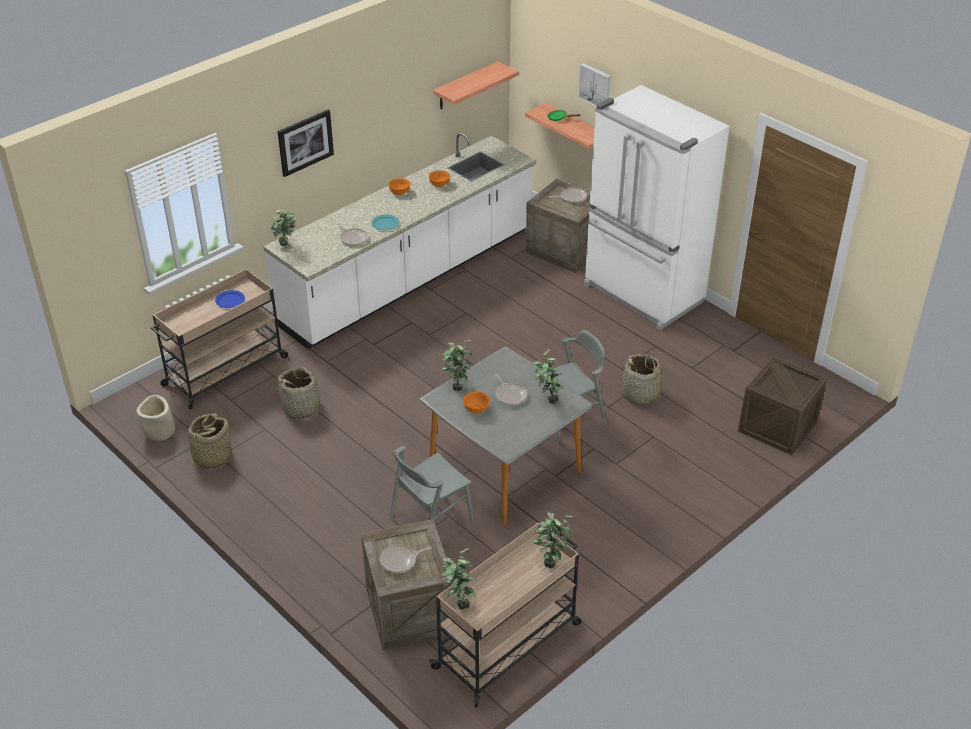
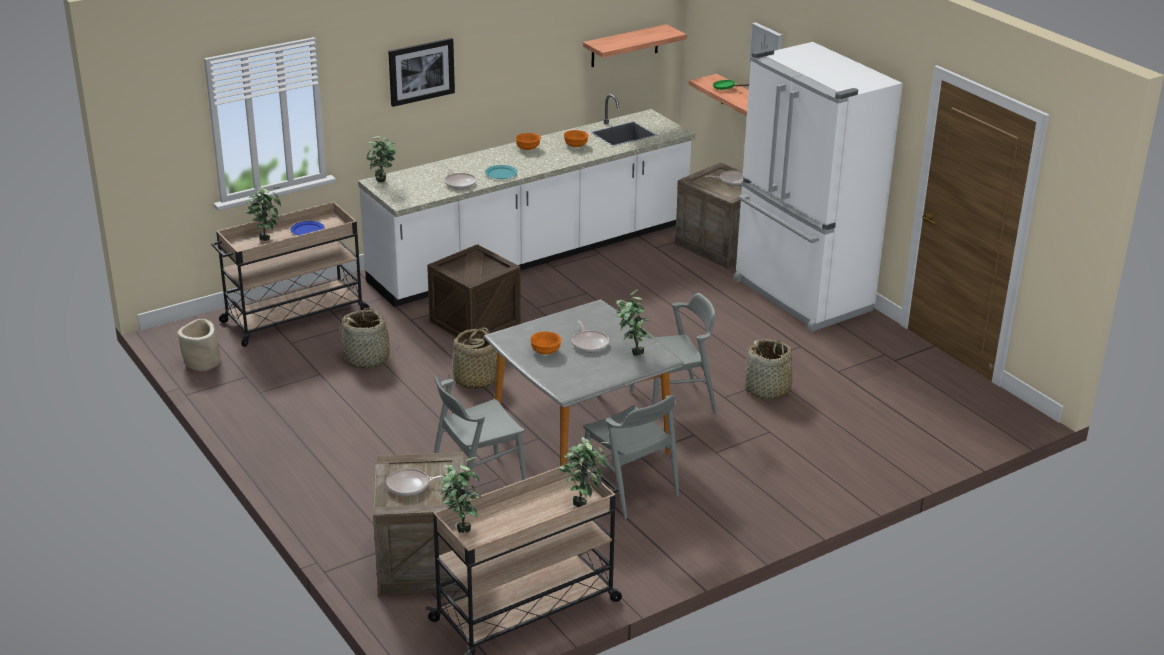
camera: 10 degrees right, 10 degrees down
basket [188,413,231,468] -> basket moved to [448,328,497,389]
potted plant [442,340,472,391] -> potted plant moved to [245,187,281,241]
crate [738,356,827,455] -> crate moved to [427,244,521,337]
none -> grey chair [581,395,679,519]

